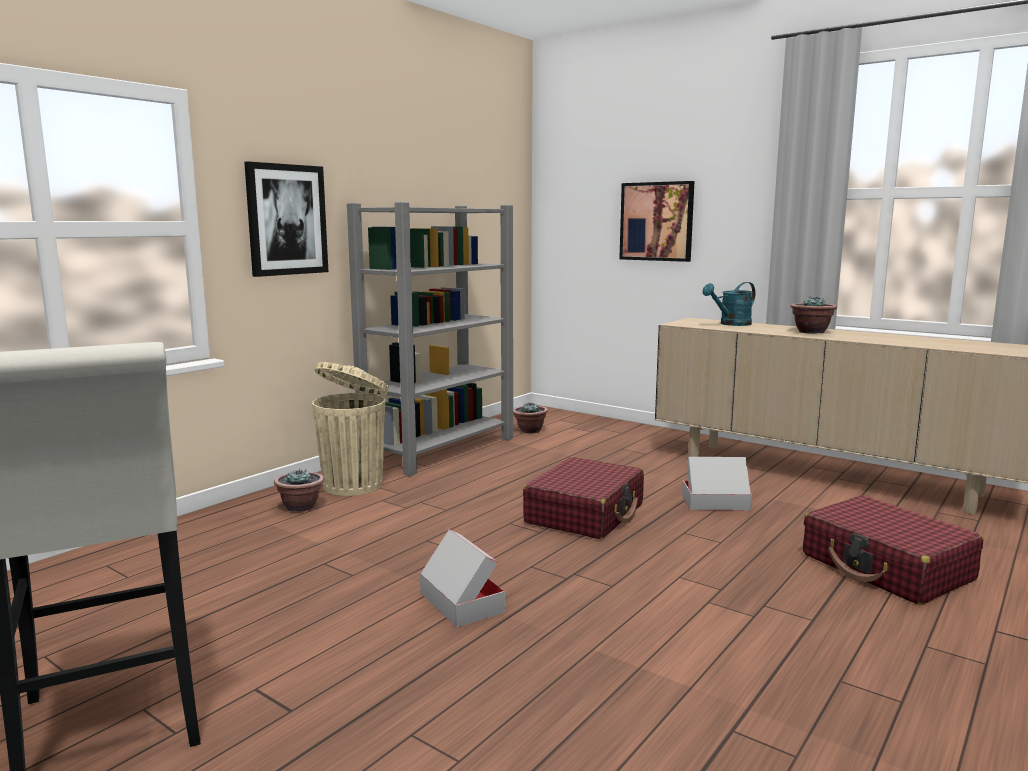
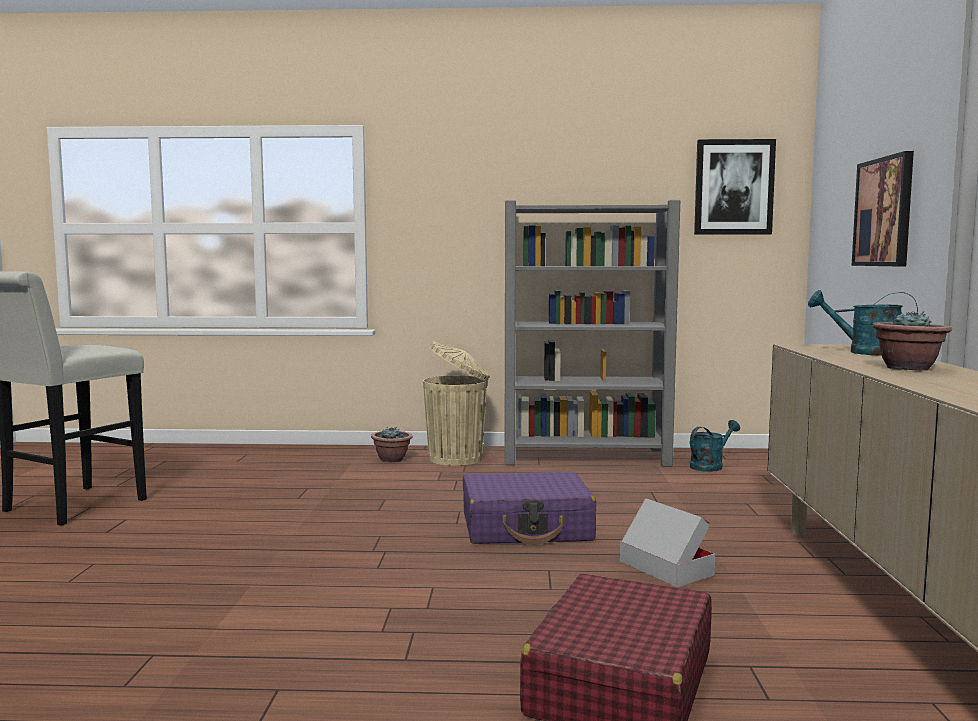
camera: 55 degrees right, 5 degrees down
picture [244,161,328,277] -> picture moved to [694,139,776,235]
cardboard box [420,529,505,628] -> none
potted plant [513,402,548,433] -> turquoise watering can [690,420,740,472]
red suitcase [523,457,644,539] -> purple suitcase [463,472,596,545]

